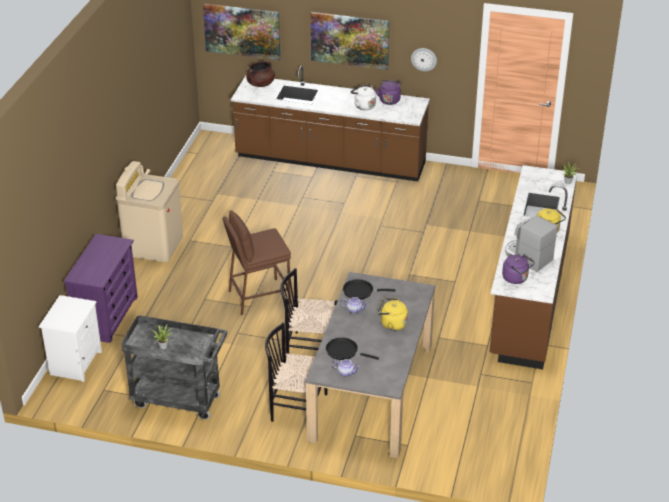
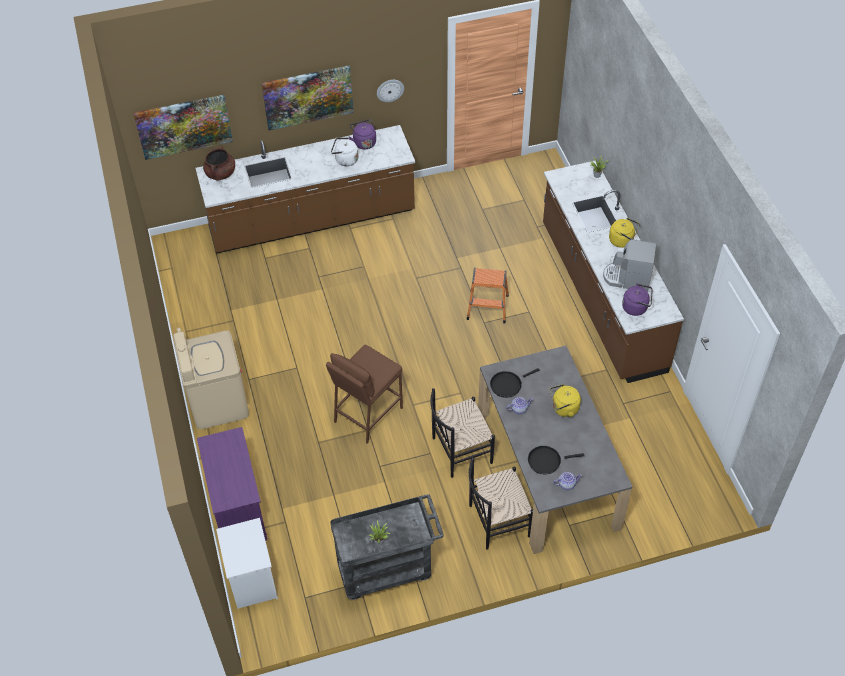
camera: 30 degrees left, 15 degrees up
none -> orange step ladder [467,268,509,323]

